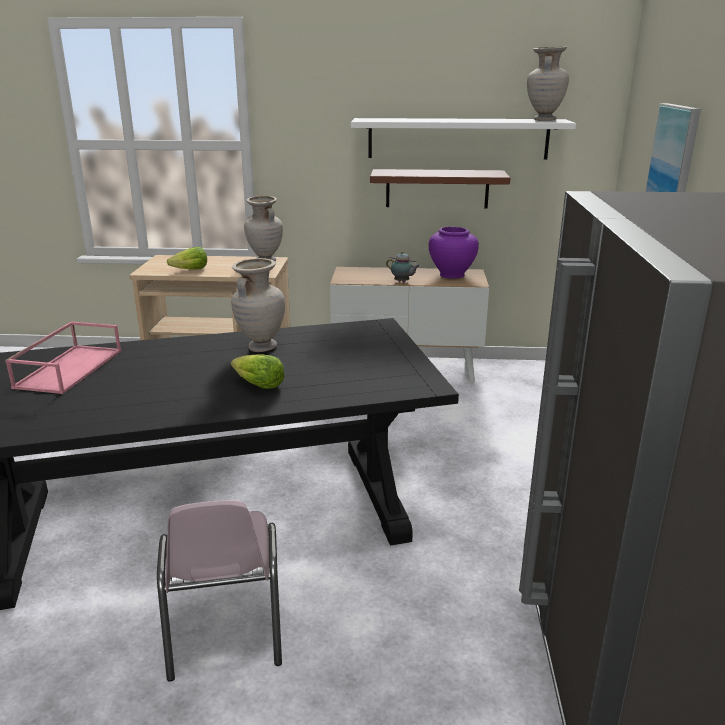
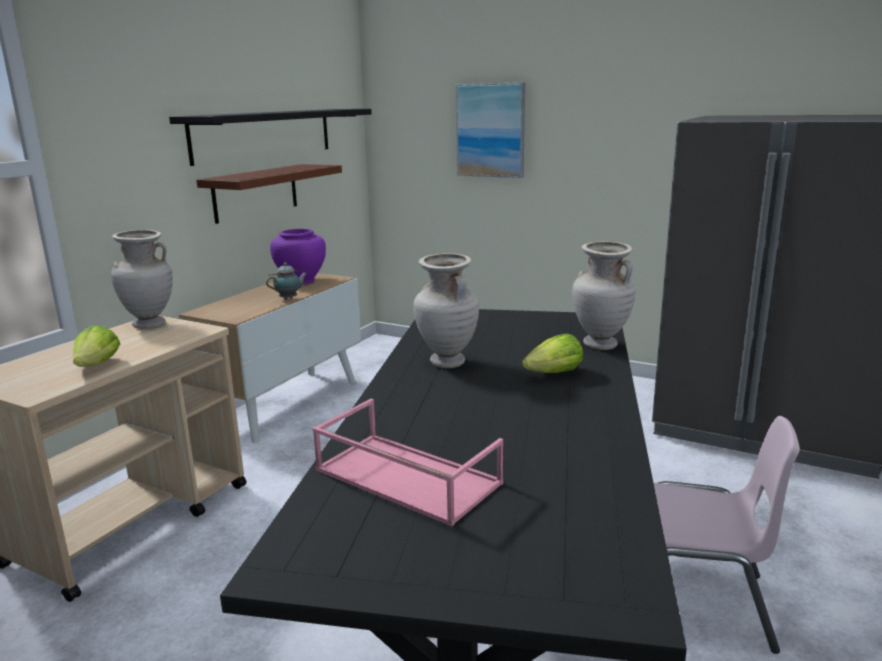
camera: 65 degrees left, 5 degrees down
white shelf [351,118,576,160] -> black shelf [169,109,372,166]
beige vase [527,47,569,121] -> beige vase moved to [572,241,636,350]

